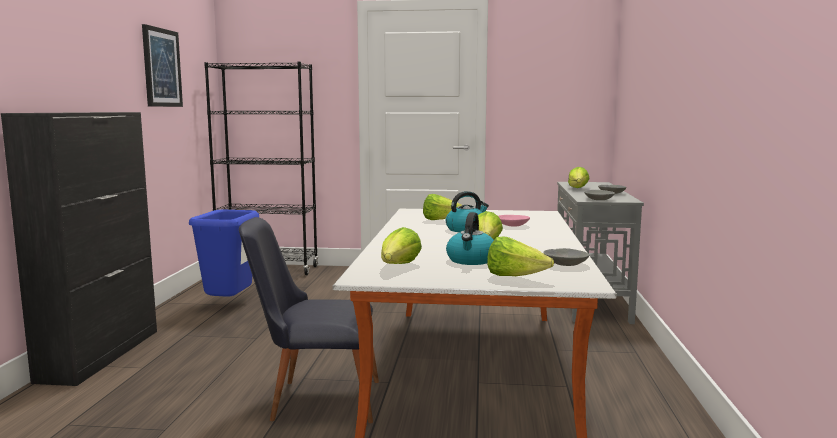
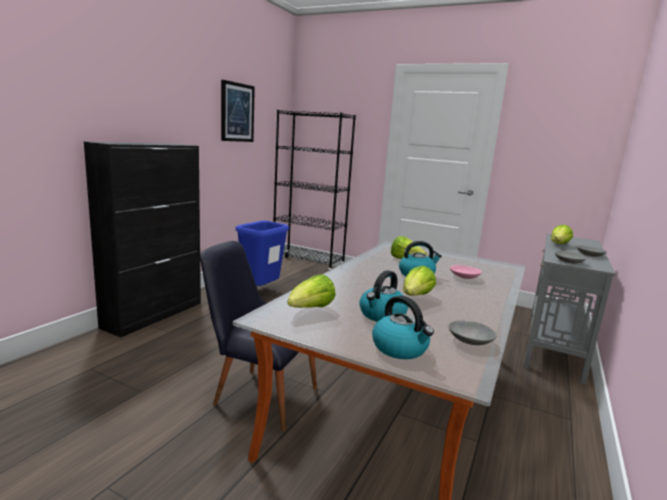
camera: 20 degrees right, 5 degrees up
lettuce [487,237,554,276] -> kettle [372,295,434,359]

